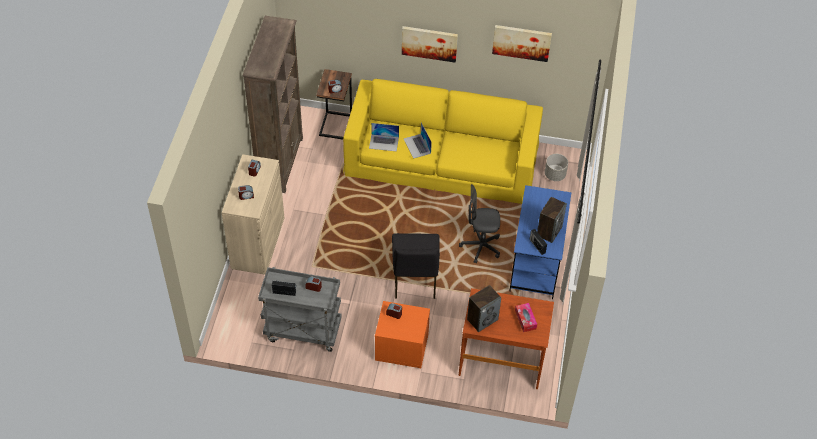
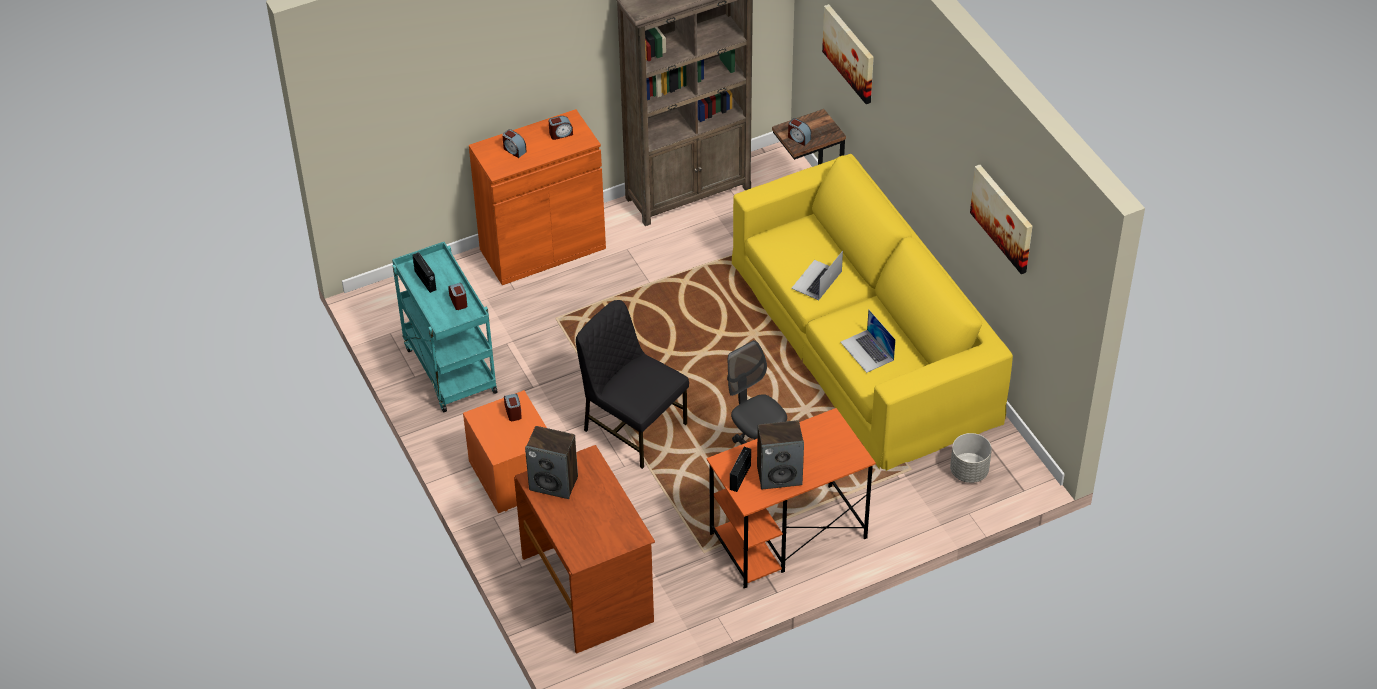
camera: 55 degrees right, 5 degrees down
beige cabinet [222,154,284,275] -> orange cabinet [469,109,606,285]
grey cart [258,267,342,352] -> turquoise cart [392,242,498,412]
laptop [369,123,399,152] -> laptop moved to [841,309,896,373]
black chair [392,233,440,299] -> black chair turned 75 degrees clockwise [576,300,689,469]
picture [402,26,458,63] -> picture moved to [822,4,874,104]
blue desk [509,185,571,299] -> orange desk [707,408,876,588]
tissue box [515,303,537,332] -> none

